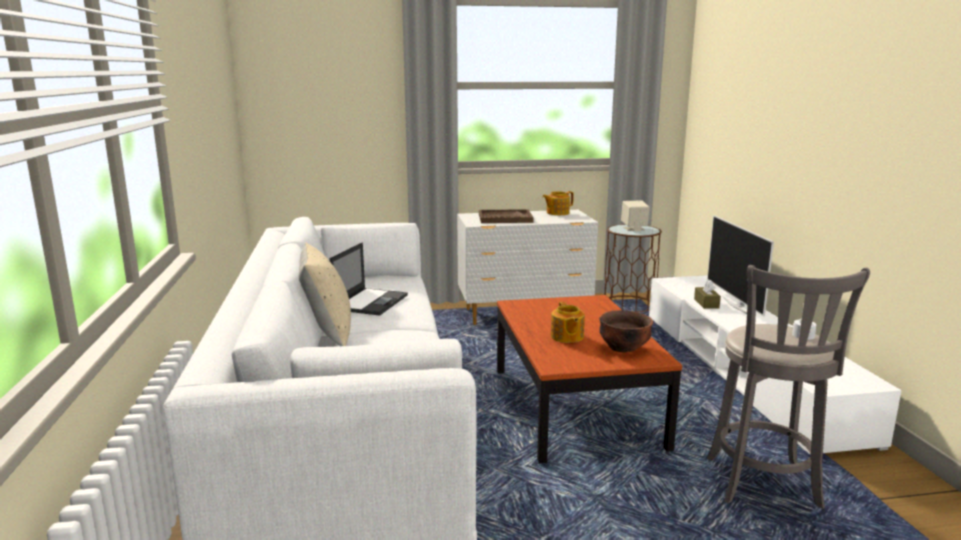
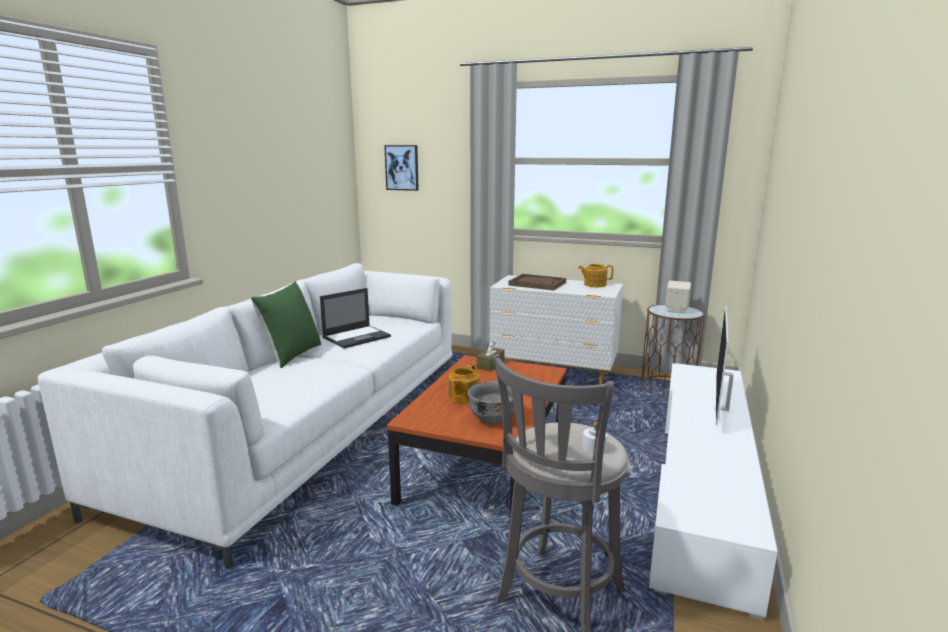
camera: 30 degrees right, 0 degrees up
beige pillow [299,242,351,346] -> green pillow [251,281,321,368]
brown bowl [600,310,653,352] -> grey bowl [468,381,515,424]
brown tissue box [694,280,721,309] -> brown tissue box moved to [477,340,505,371]
none -> picture [384,145,419,191]

